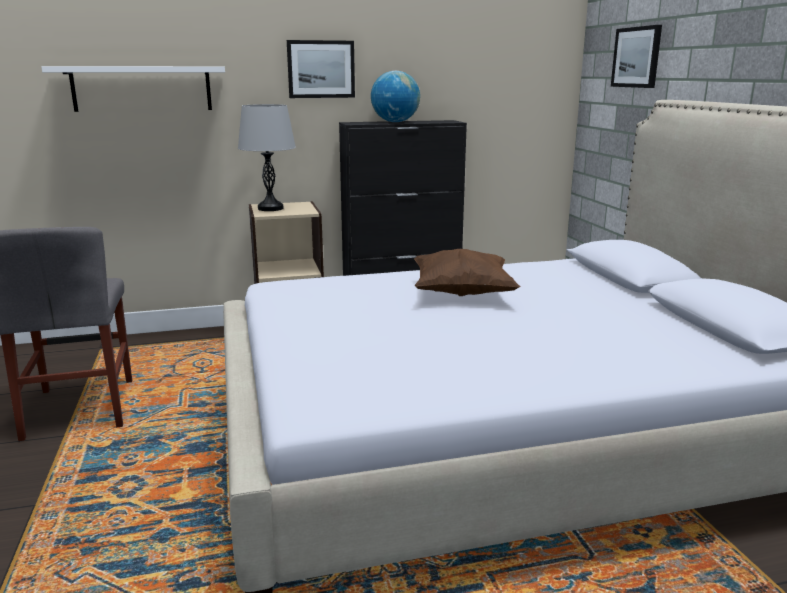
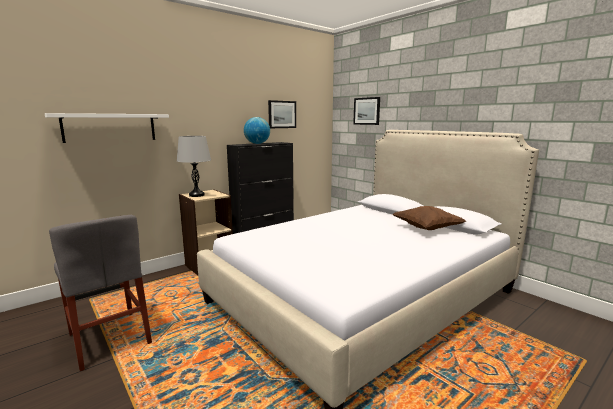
camera: 25 degrees left, 5 degrees down
picture [287,40,355,98] -> picture moved to [268,100,296,128]
brown pillow [414,249,520,296] -> brown pillow moved to [393,206,466,230]

